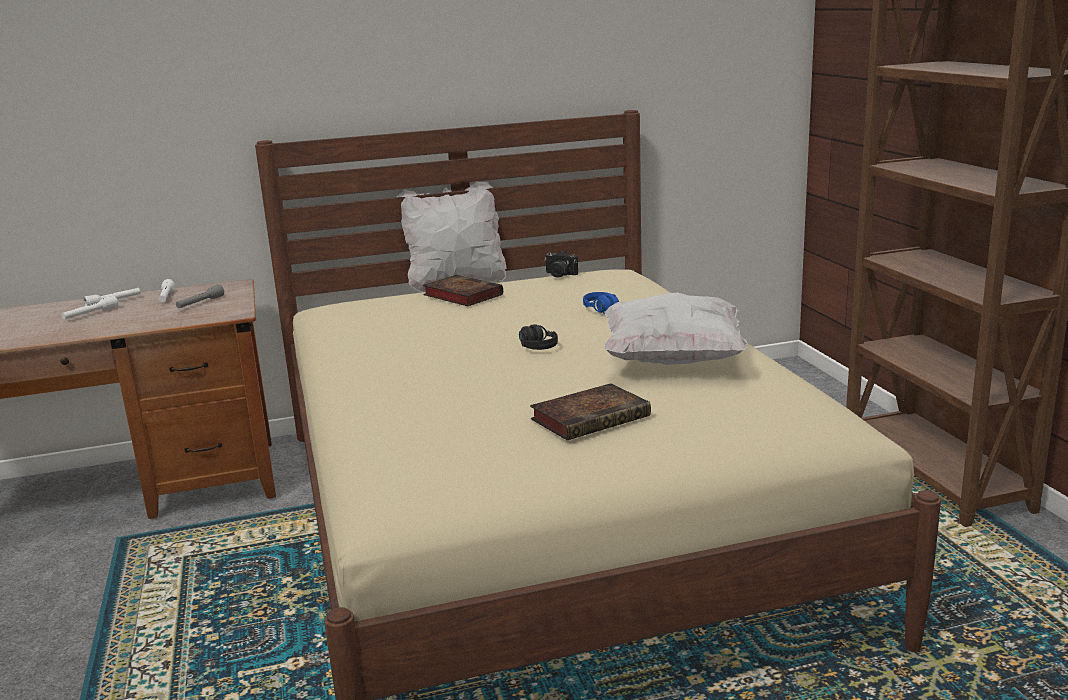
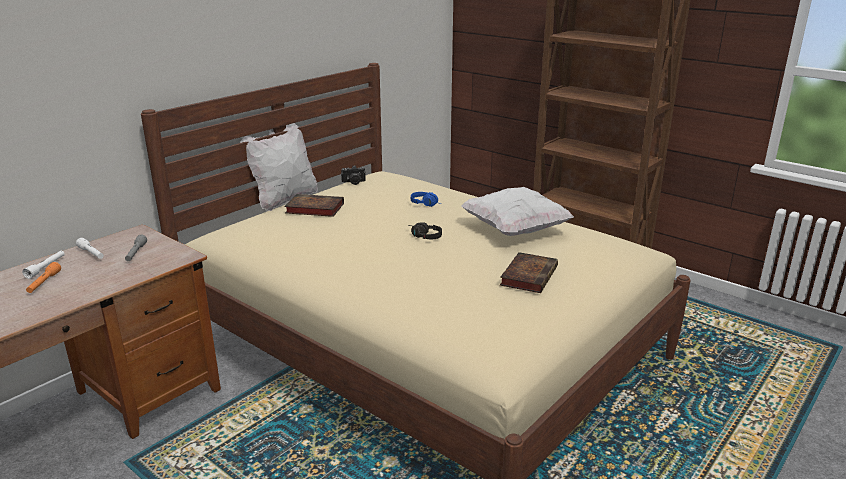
camera: 35 degrees left, 5 degrees up
white flashlight [62,295,118,320] -> orange flashlight [26,262,61,293]

